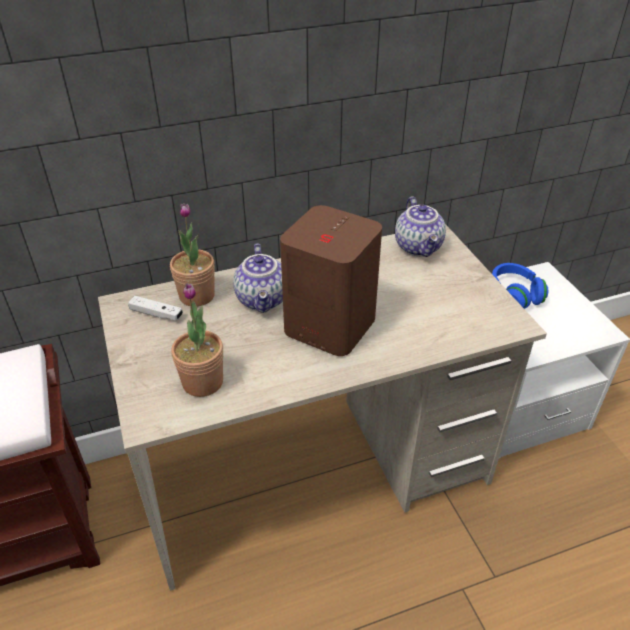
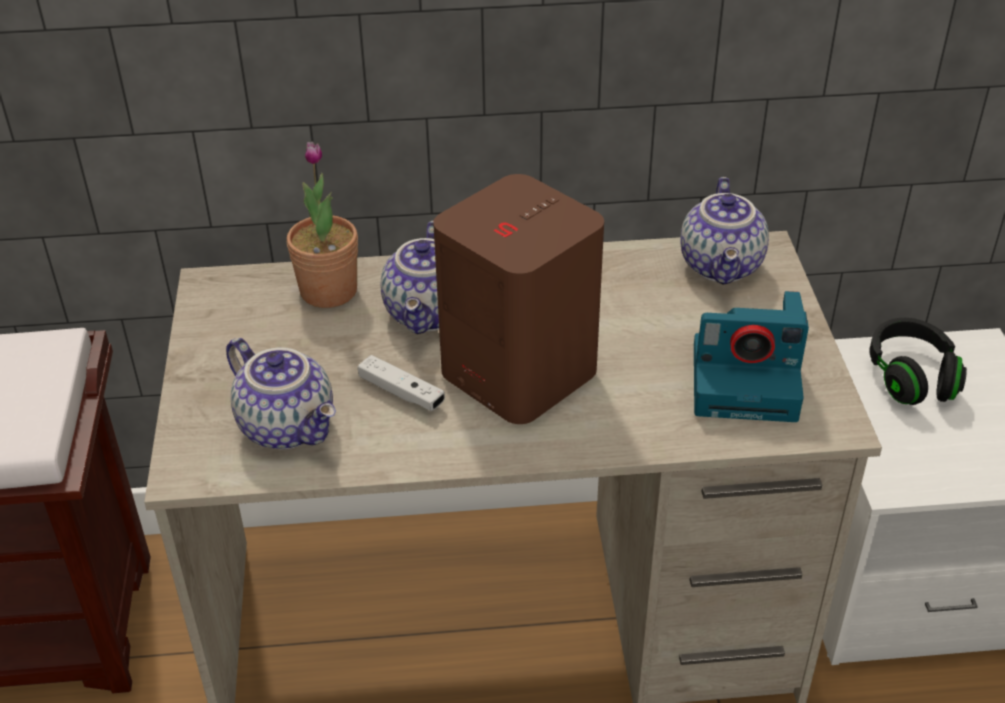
camera: 15 degrees right, 0 degrees up
white game controller [128,296,183,321] -> white game controller moved to [358,355,445,411]
potted plant [171,283,223,397] -> teapot [226,338,336,449]
blue headphones [492,263,548,309] -> black headphones [869,318,967,405]
none -> camera [694,291,809,422]

